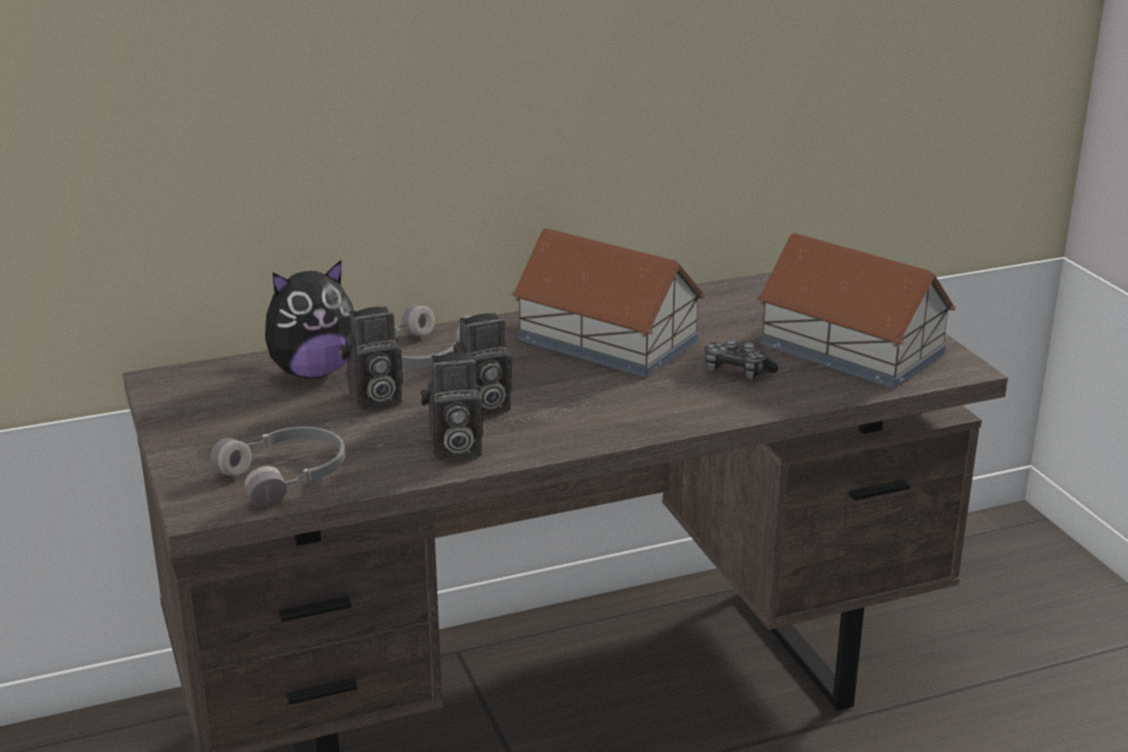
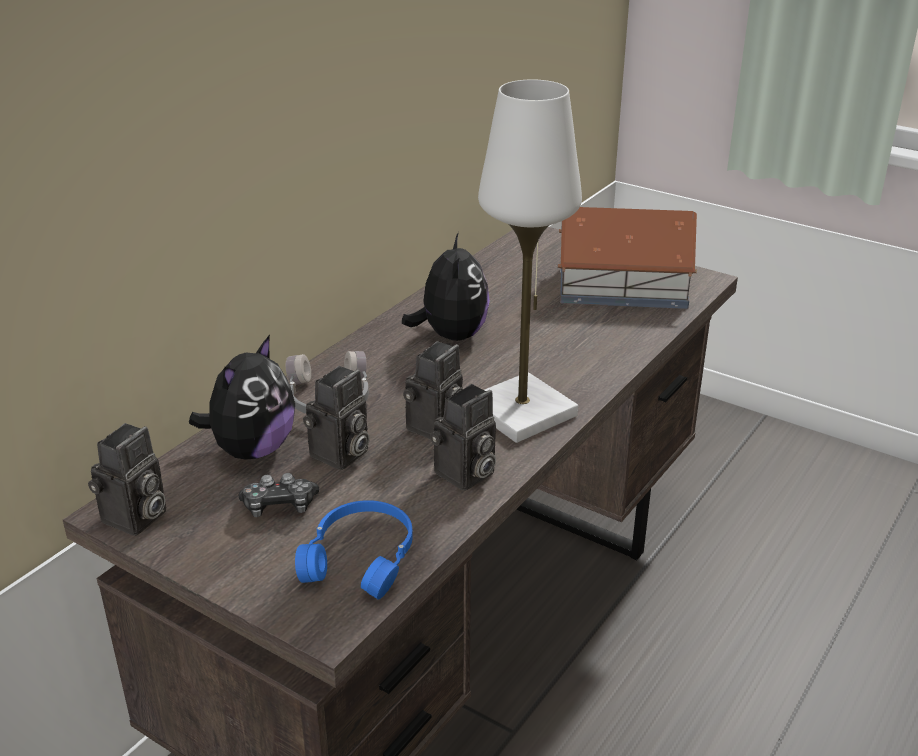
camera: 35 degrees left, 5 degrees up
grey headphones [210,427,345,507] -> blue headphones [295,500,413,600]
toy house [512,228,707,378] -> plush toy [402,232,490,341]
game controller [705,338,778,379] -> game controller moved to [238,473,319,517]
none -> camera [88,423,166,536]
none -> white table lamp [478,79,582,443]

